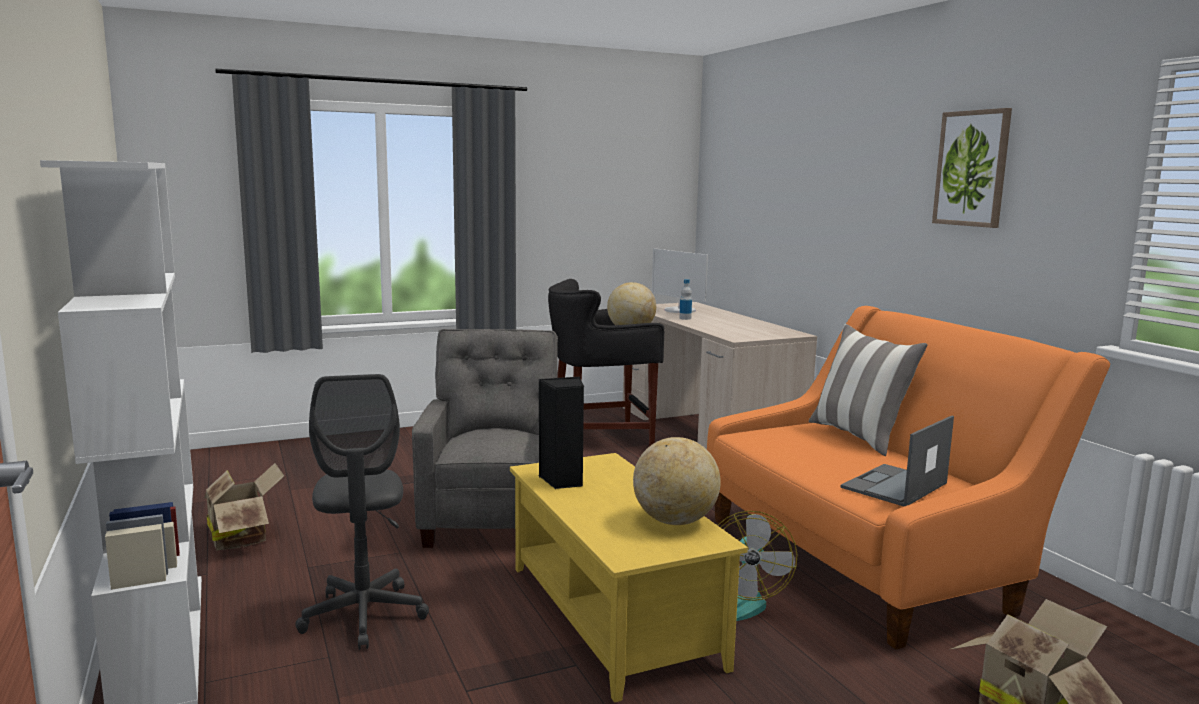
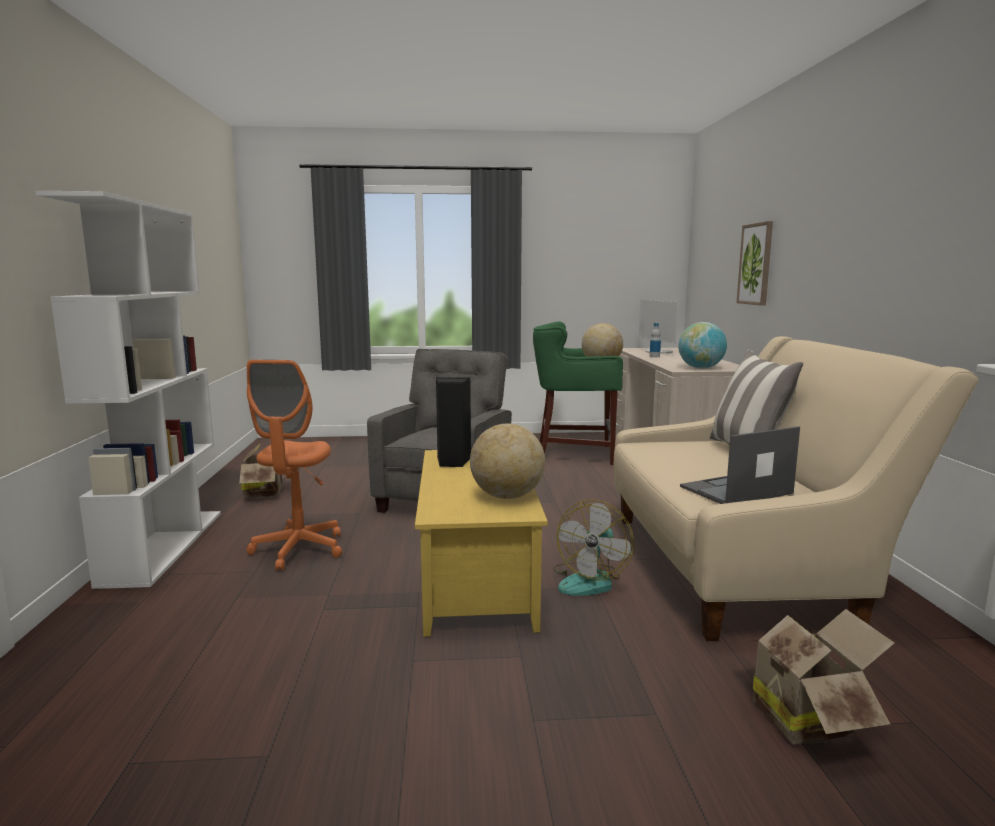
camera: 20 degrees right, 0 degrees up
grey office chair [295,374,429,650] -> orange office chair [247,360,342,571]
black stool [548,279,665,446] -> green stool [533,321,623,465]
orange sofa [707,306,1110,649] -> beige sofa [614,336,979,641]
picture [932,108,1012,228] -> picture moved to [737,221,773,306]
none -> globe [678,322,727,369]

